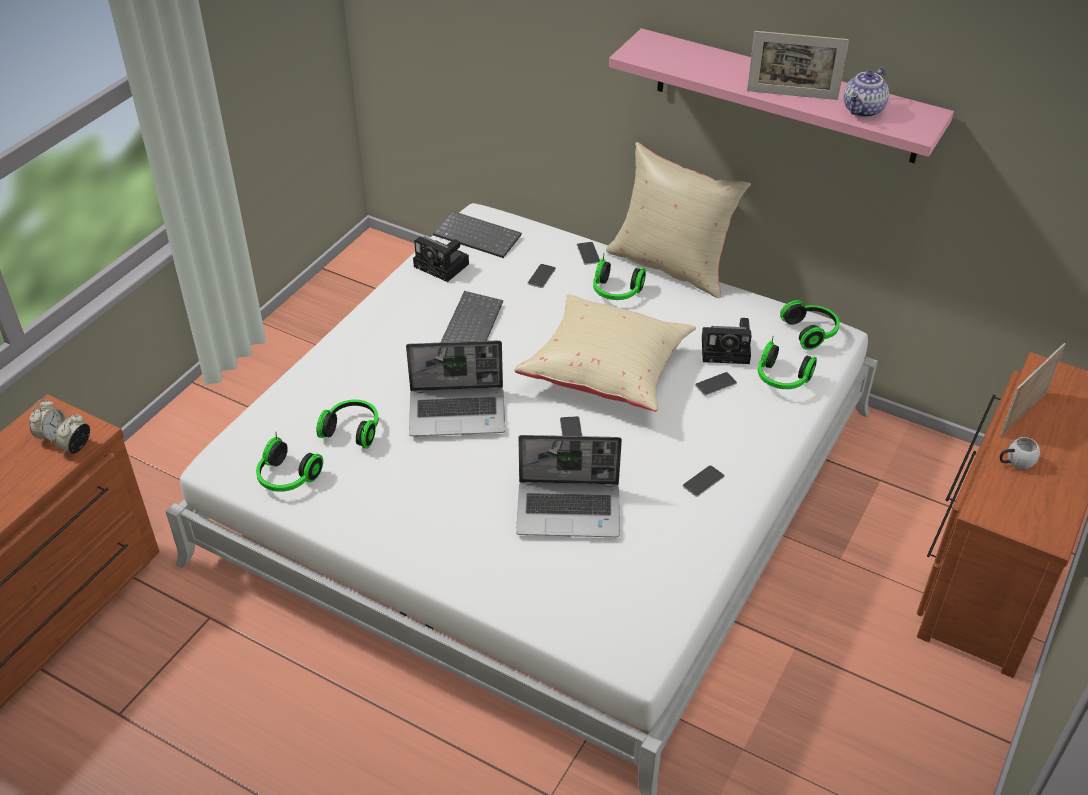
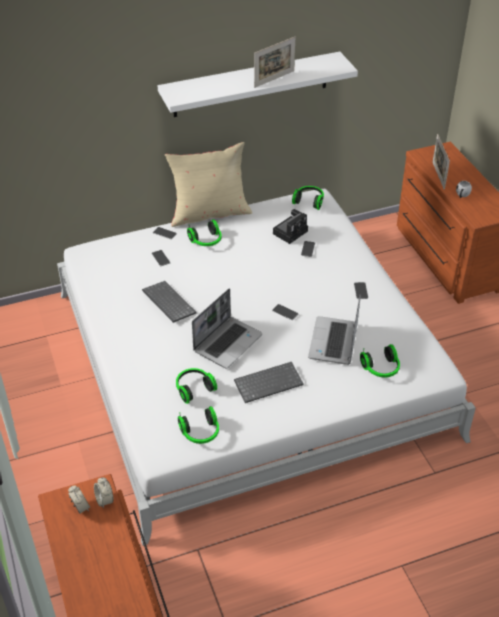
camera: 50 degrees left, 0 degrees up
camera [413,236,469,282] -> none
keyboard [433,211,522,258] -> keyboard moved to [234,362,304,403]
beige pillow [514,294,696,411] -> none
laptop [516,435,622,537] -> laptop turned 150 degrees clockwise [308,295,361,365]
pink shelf [609,28,954,163] -> white shelf [158,52,358,117]
headphones [758,336,817,389] -> headphones moved to [360,344,400,377]
teapot [844,67,889,118] -> none

